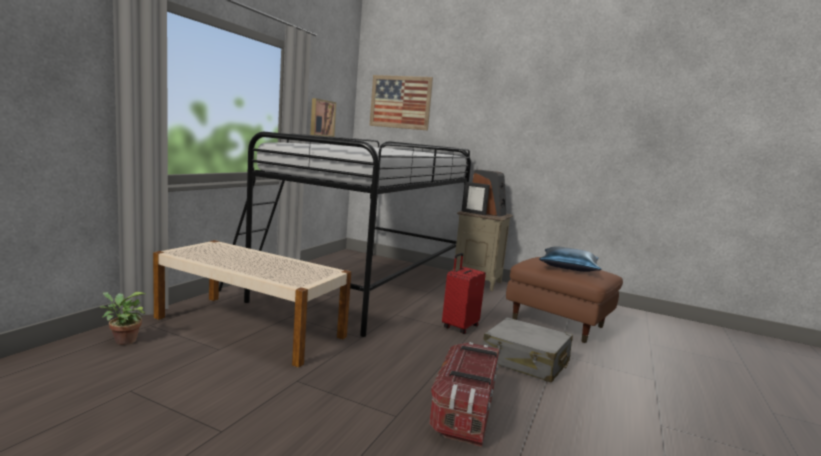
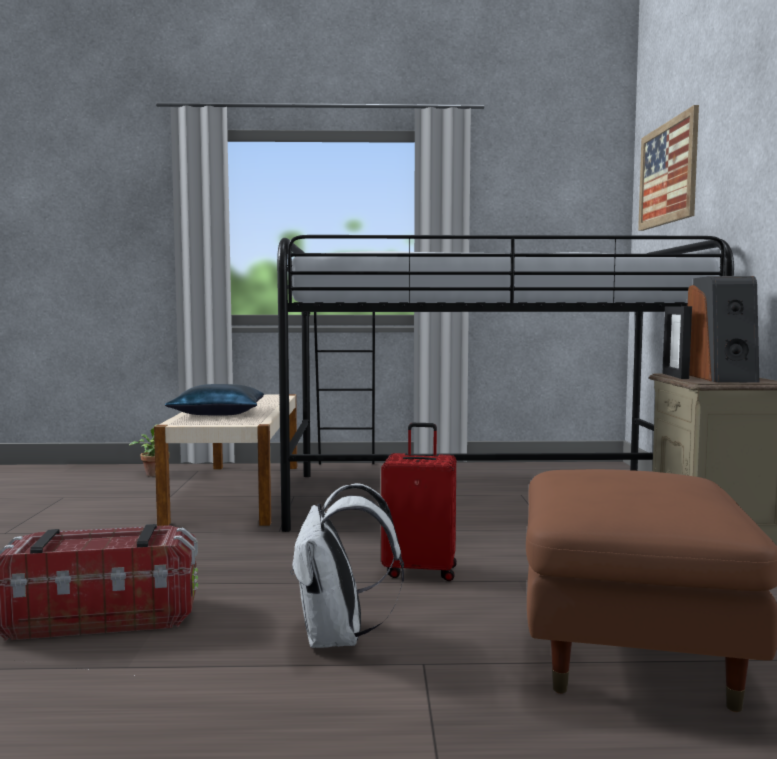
camera: 65 degrees right, 5 degrees down
picture [310,98,336,137] -> none
grey suitcase [483,317,573,382] -> white backpack [290,483,404,648]
blue pillow [539,247,602,272] -> blue pillow moved to [165,384,264,415]

